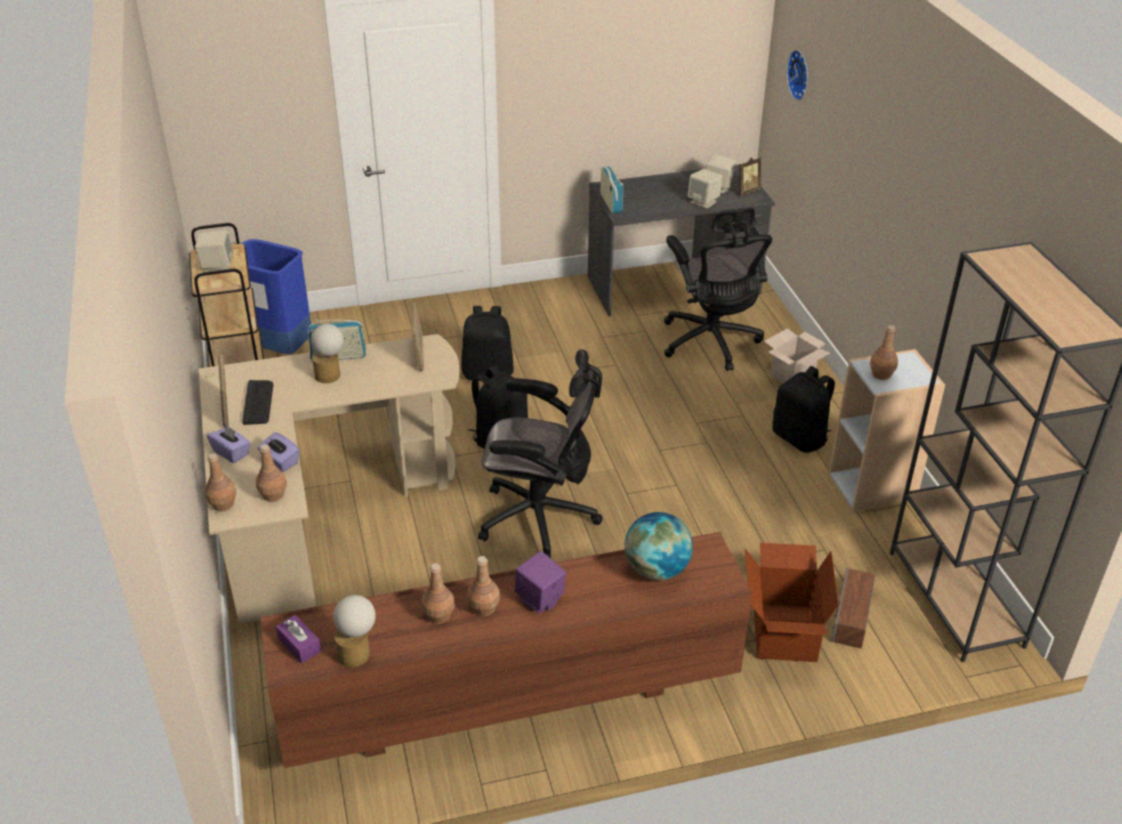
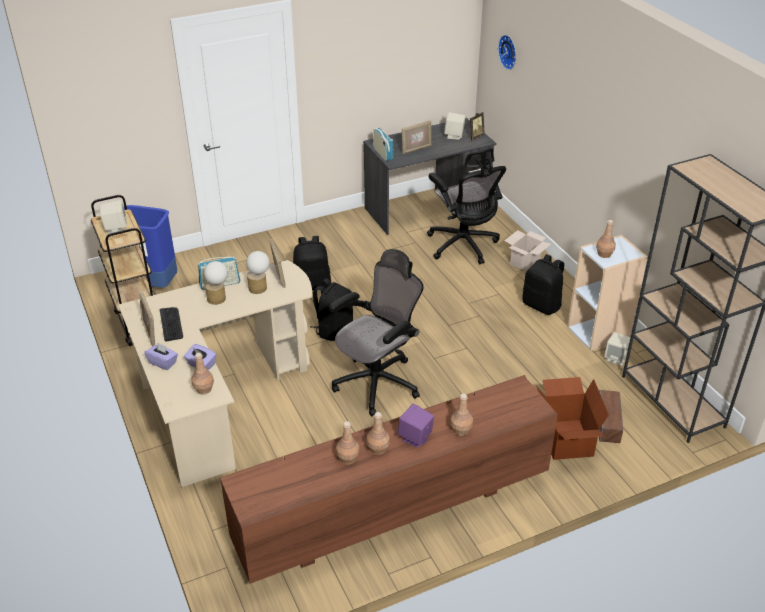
camera: 10 degrees left, 0 degrees up
brown bottle [205,453,236,511] -> brown bottle moved to [450,393,473,436]
purple tissue box [276,615,321,663] -> none
table lamp [333,595,376,668] -> table lamp moved to [246,251,270,294]
office chair [478,349,602,558] -> office chair turned 45 degrees counterclockwise [329,249,424,416]
globe [625,512,693,580] -> none
beige speaker [688,169,723,208] -> beige speaker moved to [604,332,630,366]
none -> picture frame [402,120,432,154]

